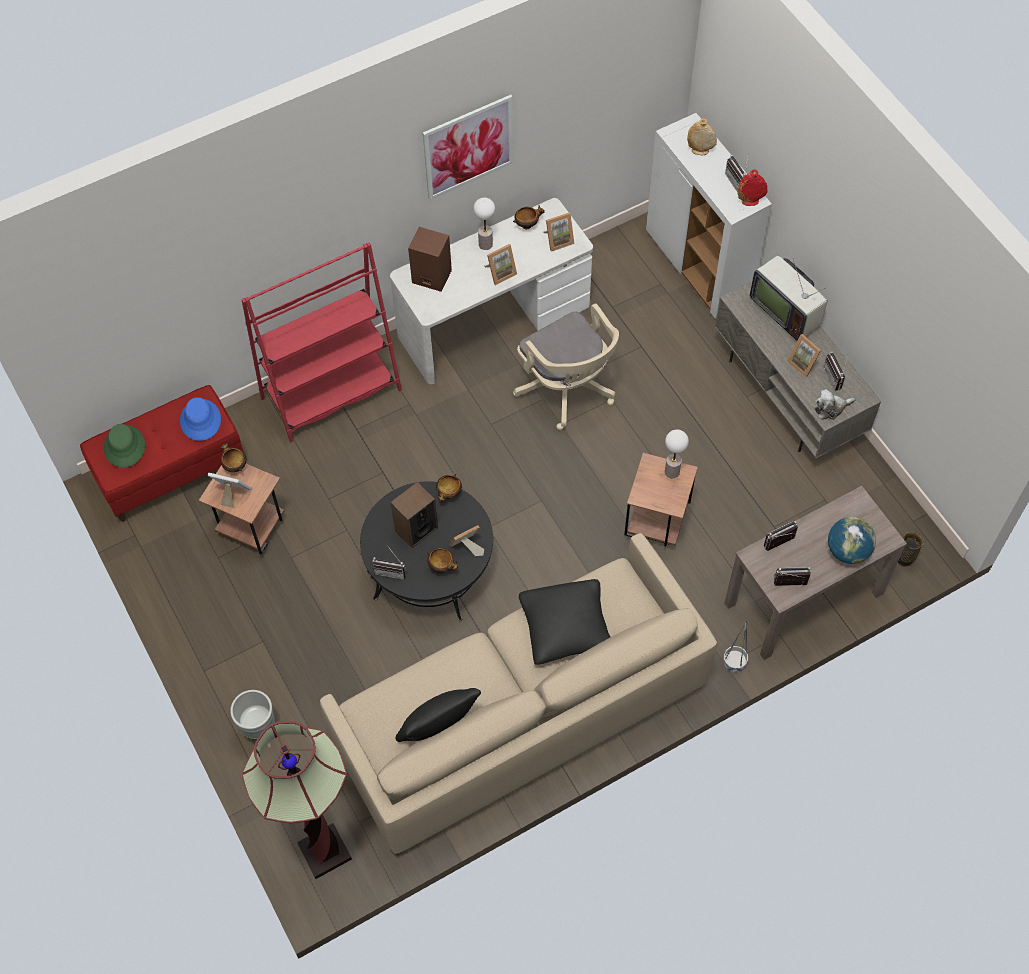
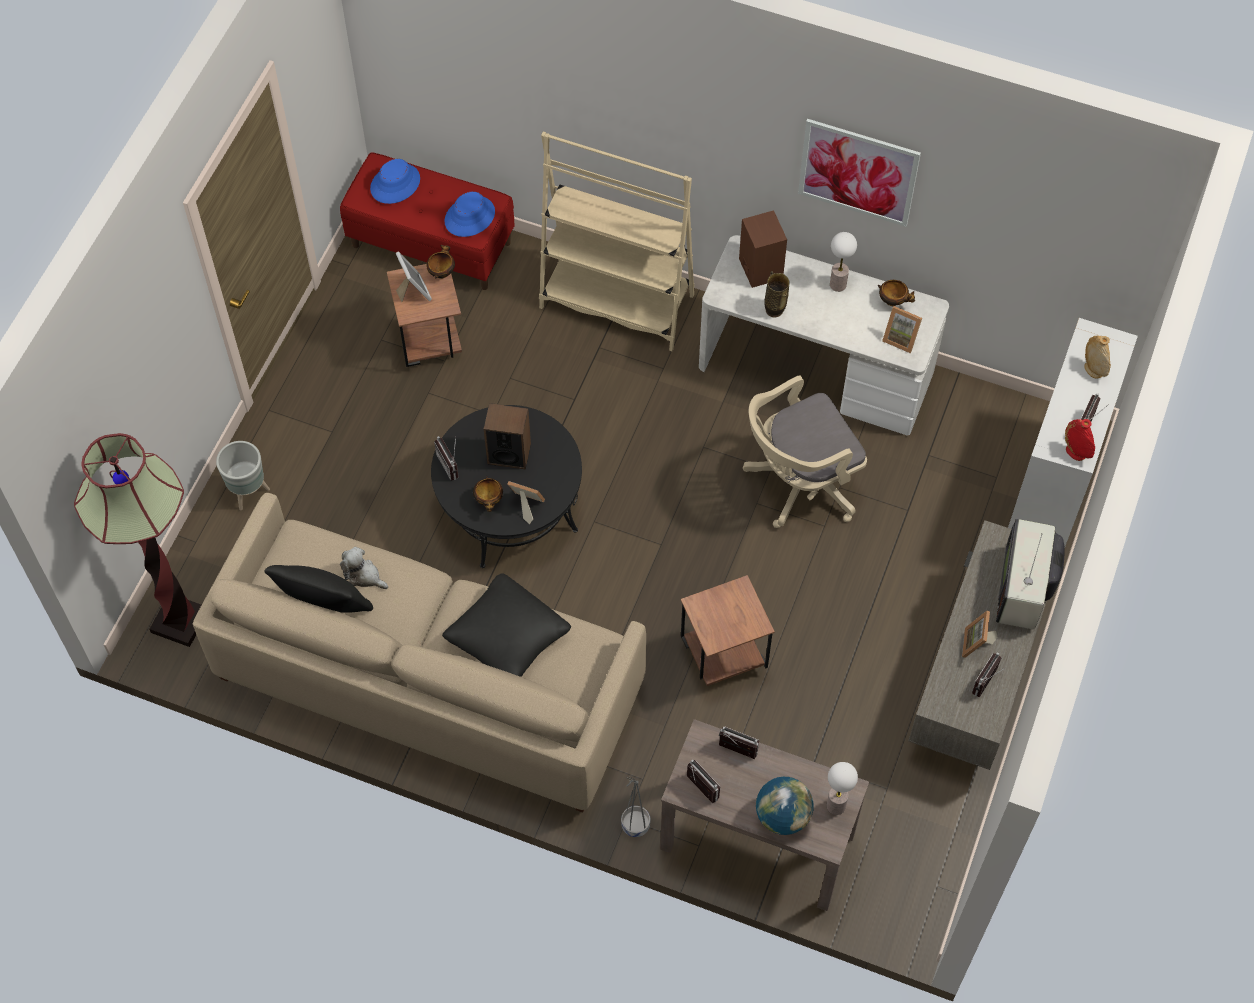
camera: 50 degrees right, 0 degrees up
green hat [104,424,145,468] -> blue hat [370,159,420,204]
red bookcase [241,243,402,442] -> beige bookcase [539,131,694,351]
bowl [436,474,462,503] -> none
picture frame [484,244,517,285] -> none
beige office chair [513,303,619,430] -> beige office chair turned 45 degrees clockwise [743,375,867,528]
table lamp [665,430,689,478] -> table lamp moved to [826,762,858,815]
plush toy [815,389,856,420] -> plush toy moved to [340,547,388,589]
vase [898,532,924,567] -> vase moved to [765,271,790,317]

